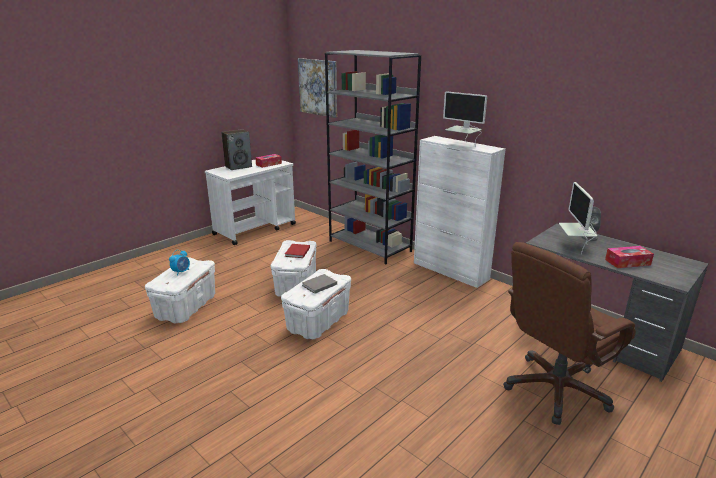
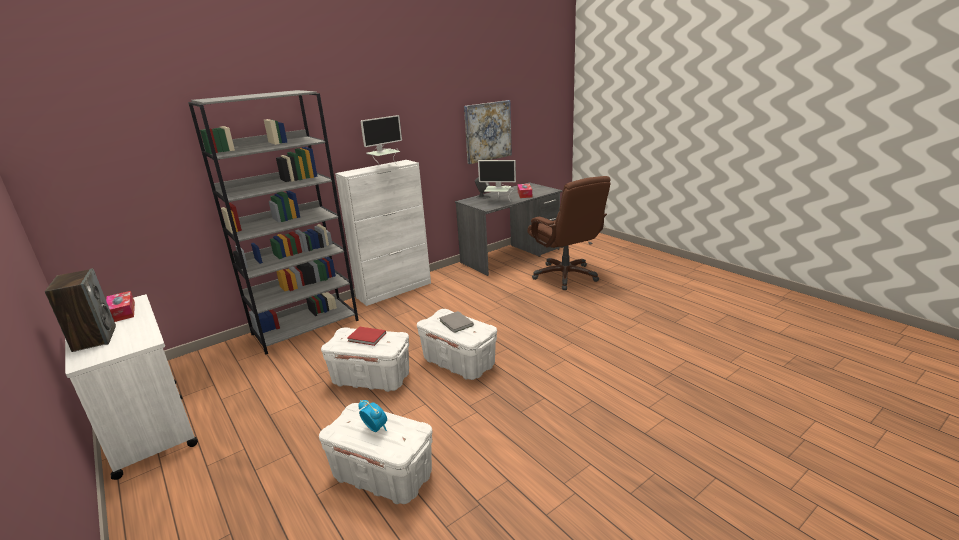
camera: 80 degrees left, 0 degrees up
picture [298,58,337,118] -> picture moved to [464,100,512,164]

